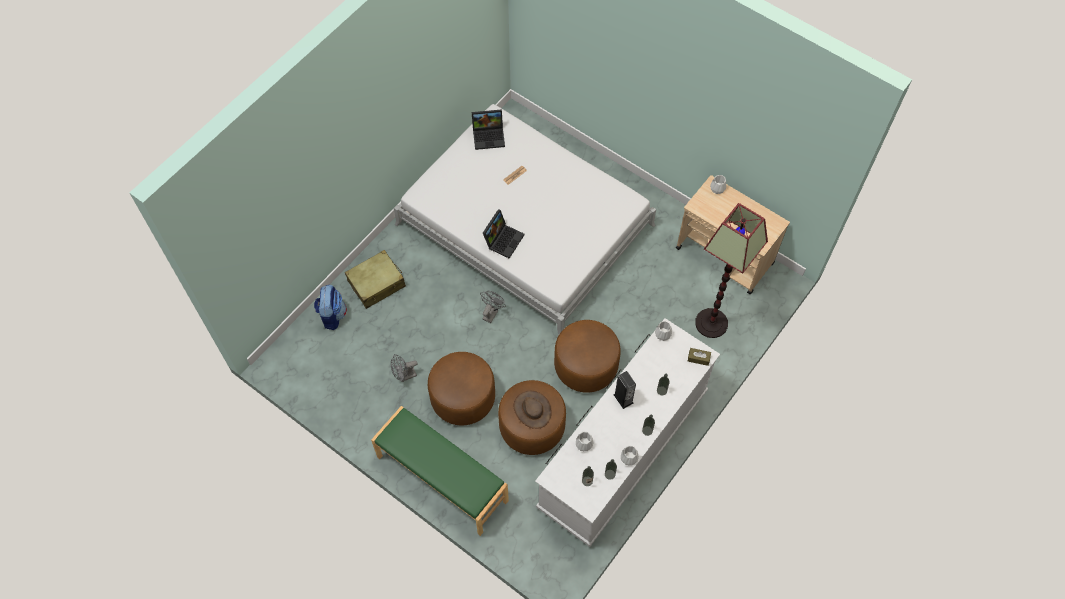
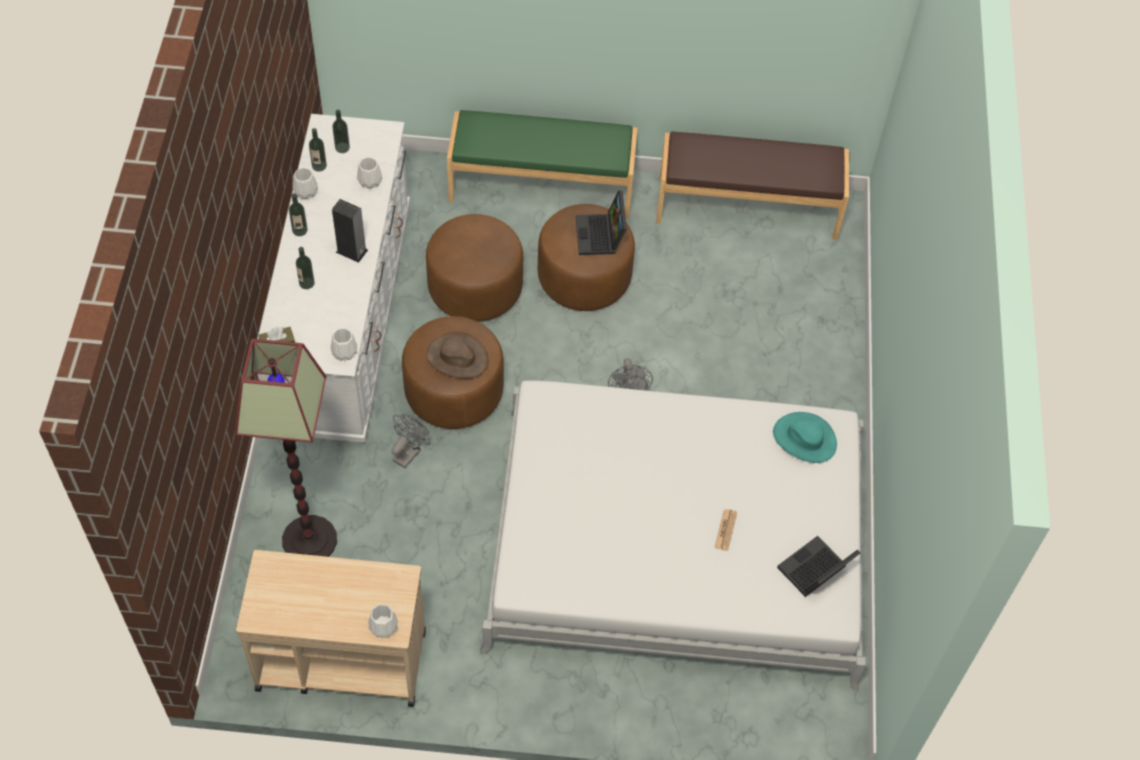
camera: 145 degrees right, 5 degrees down
backpack [314,285,347,330] -> none
beige suitcase [345,250,406,309] -> none
grey fan [391,354,418,382] -> grey fan moved to [392,414,431,468]
laptop [483,209,525,259] -> laptop moved to [576,190,627,255]
brown hat [514,391,552,429] -> brown hat moved to [426,332,489,379]
none -> brown bench [656,131,849,240]
none -> turquoise hat [773,412,837,463]

